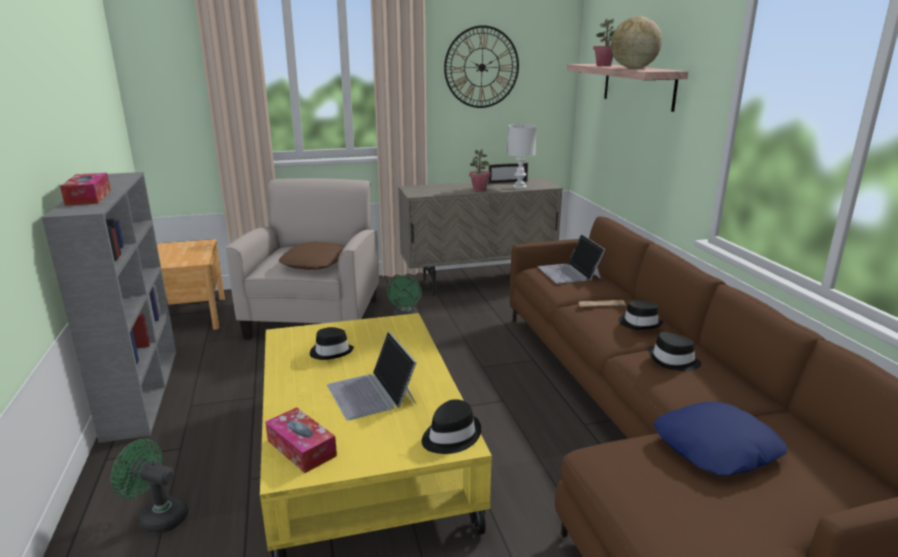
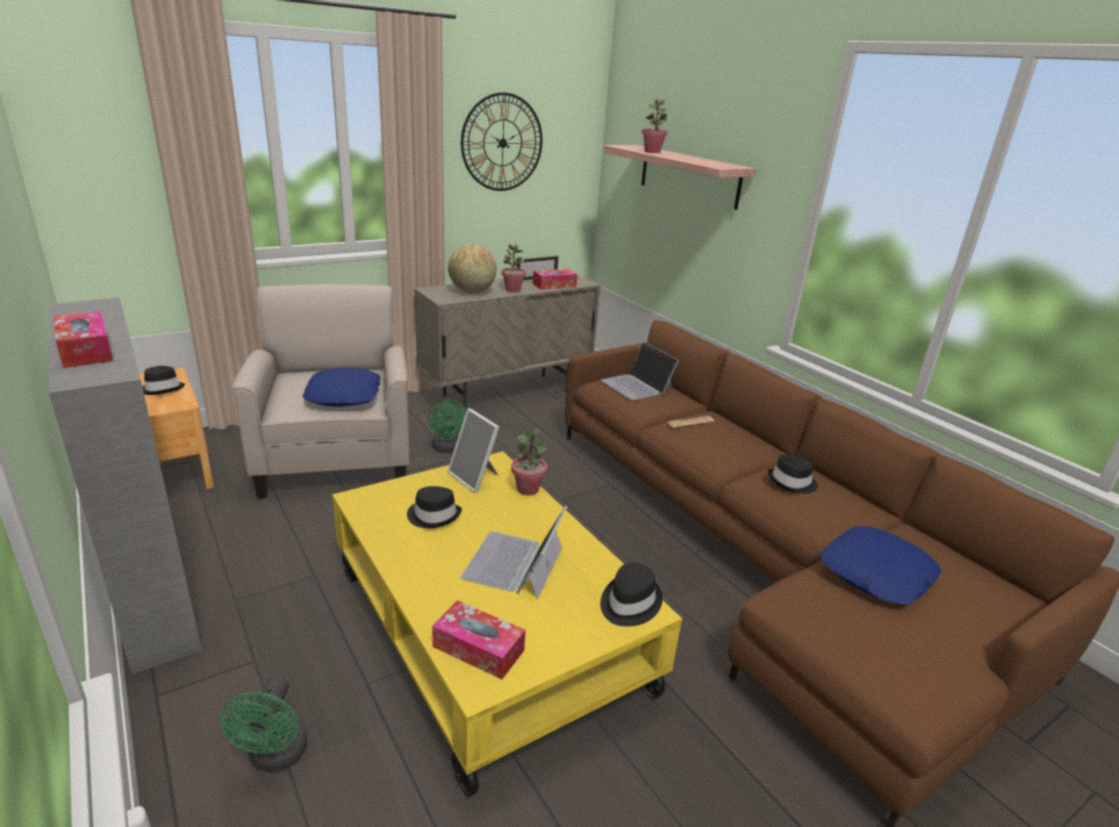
camera: 20 degrees left, 5 degrees up
green fan [110,439,188,534] -> green fan turned 90 degrees counterclockwise [220,676,307,772]
brown pillow [279,242,344,270] -> blue pillow [302,367,381,407]
laptop [327,331,417,420] -> laptop turned 60 degrees clockwise [460,505,567,599]
white table lamp [507,124,537,189] -> tissue box [533,269,577,290]
globe [611,16,662,69] -> globe moved to [448,244,497,293]
black hat [618,301,663,330] -> black hat moved to [142,366,185,395]
none -> picture frame [448,408,499,493]
none -> potted plant [511,429,547,495]

